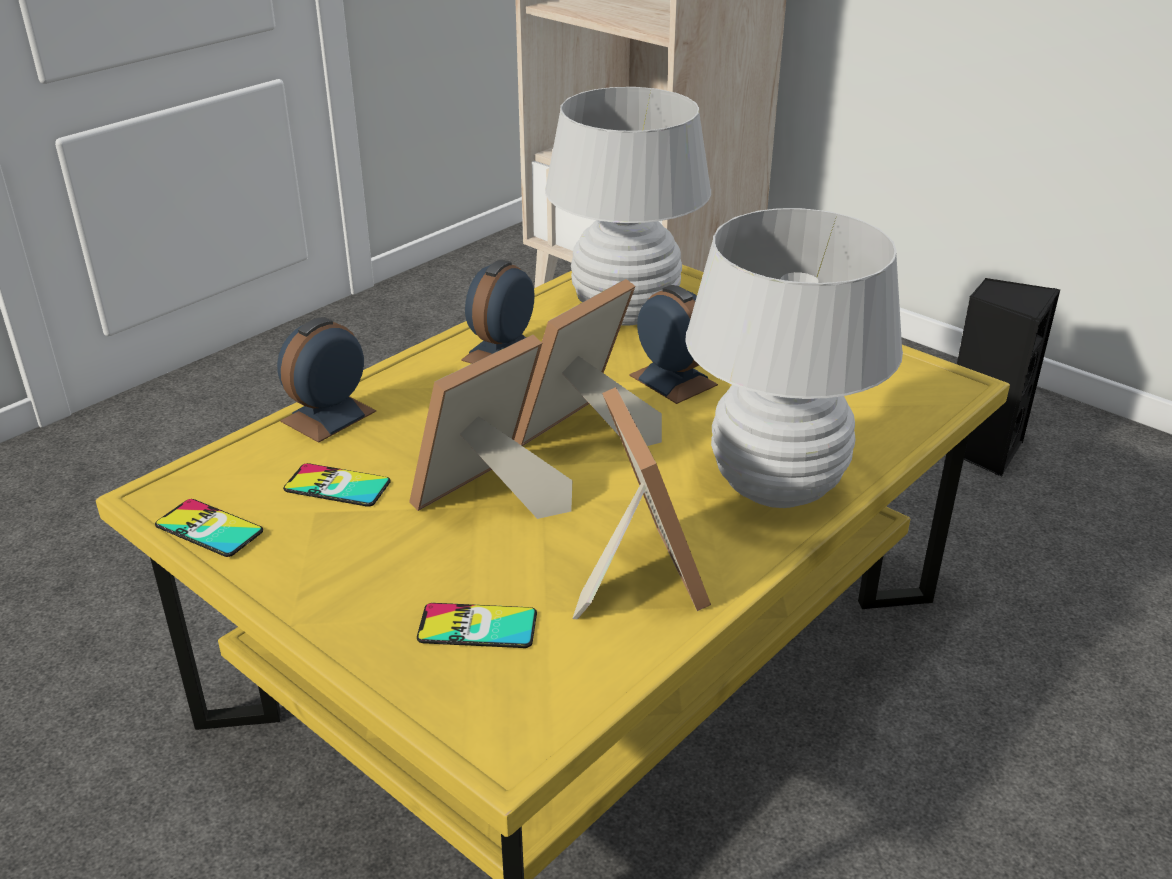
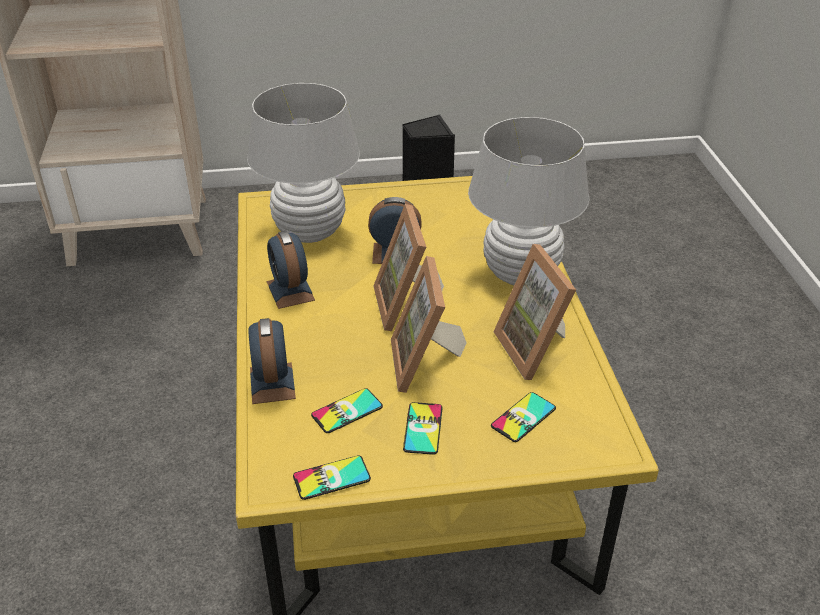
camera: 50 degrees left, 5 degrees up
picture frame [572,387,711,619] -> picture frame turned 135 degrees counterclockwise [493,244,576,380]
none -> phone [403,402,443,455]

